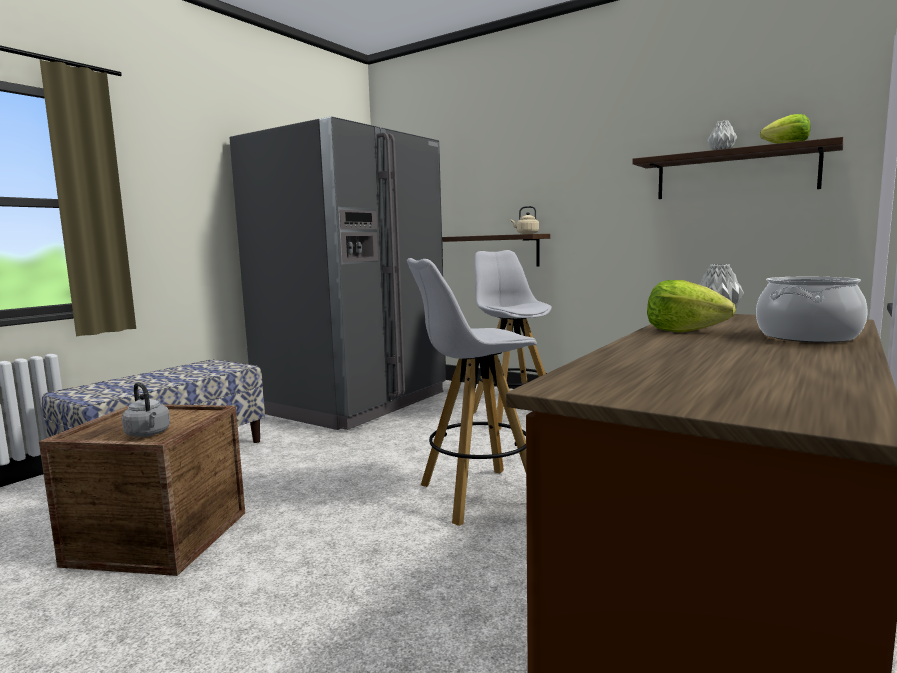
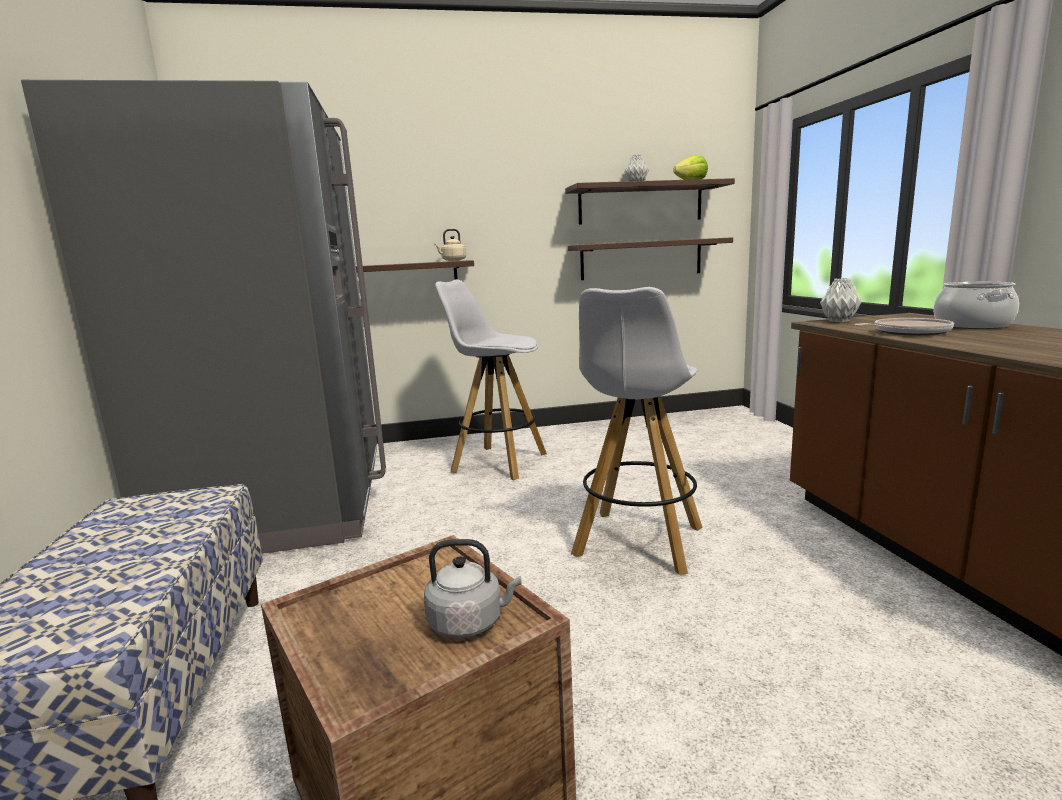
camera: 45 degrees left, 5 degrees up
lettuce [647,280,736,332] -> frying pan [854,318,954,336]
none -> shelf [568,237,733,280]

